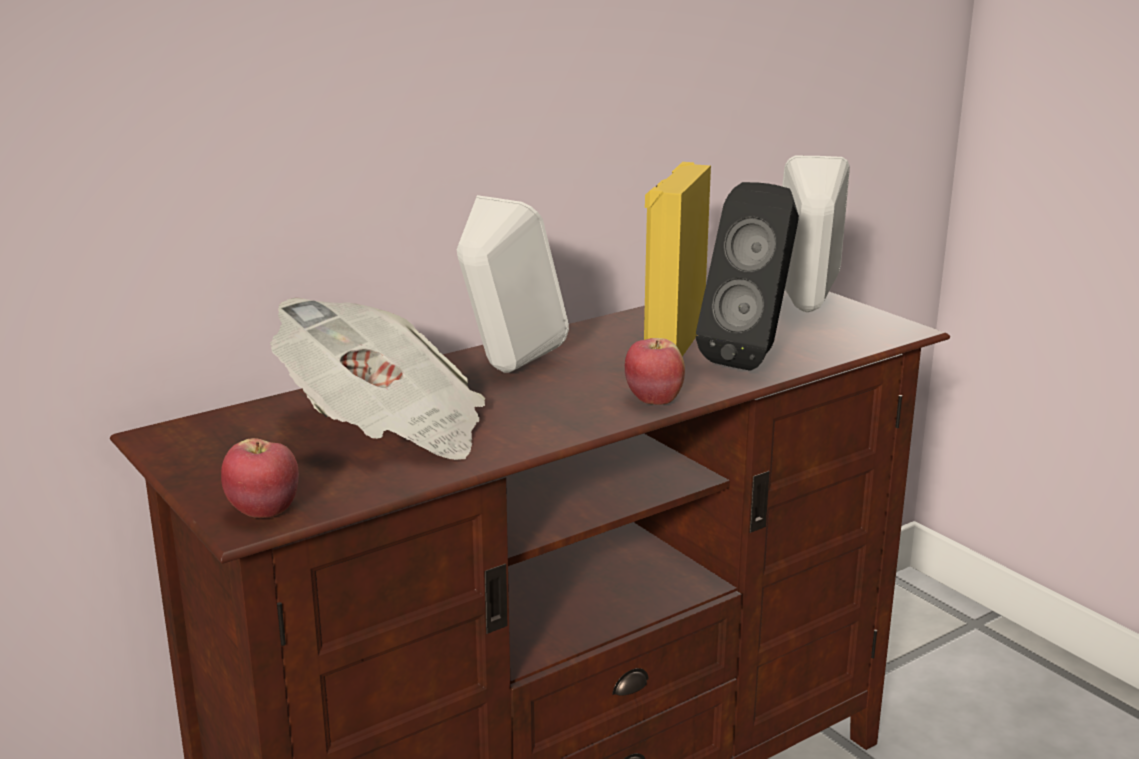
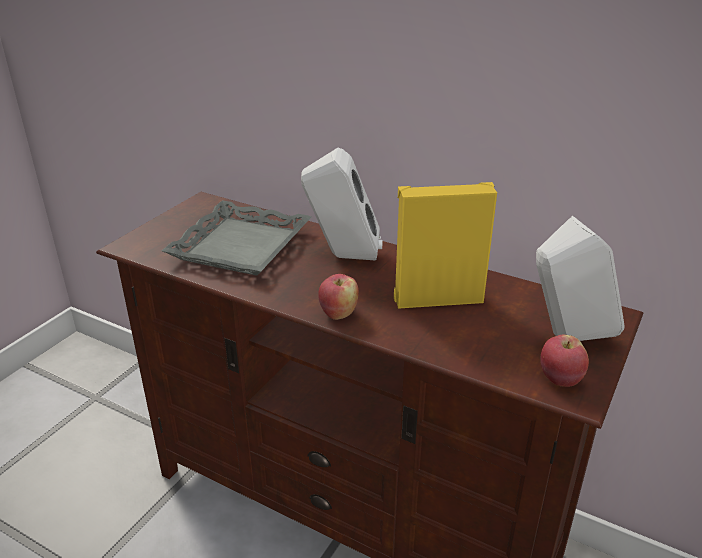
camera: 65 degrees right, 10 degrees up
apple [221,438,299,518] -> apple moved to [540,335,589,387]
newspaper [270,298,485,460] -> grey tray [161,200,311,276]
black speaker [696,182,799,371] -> none

